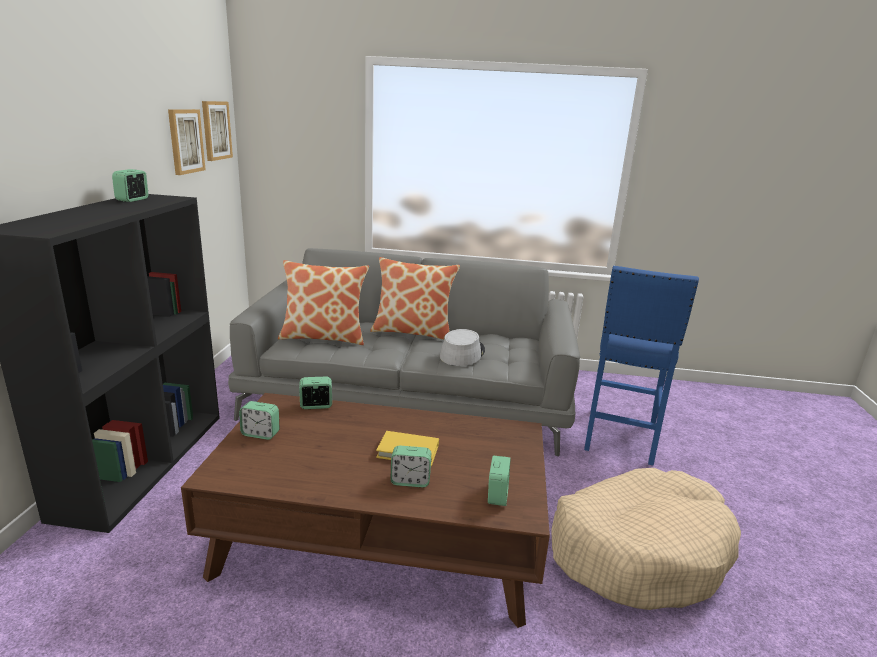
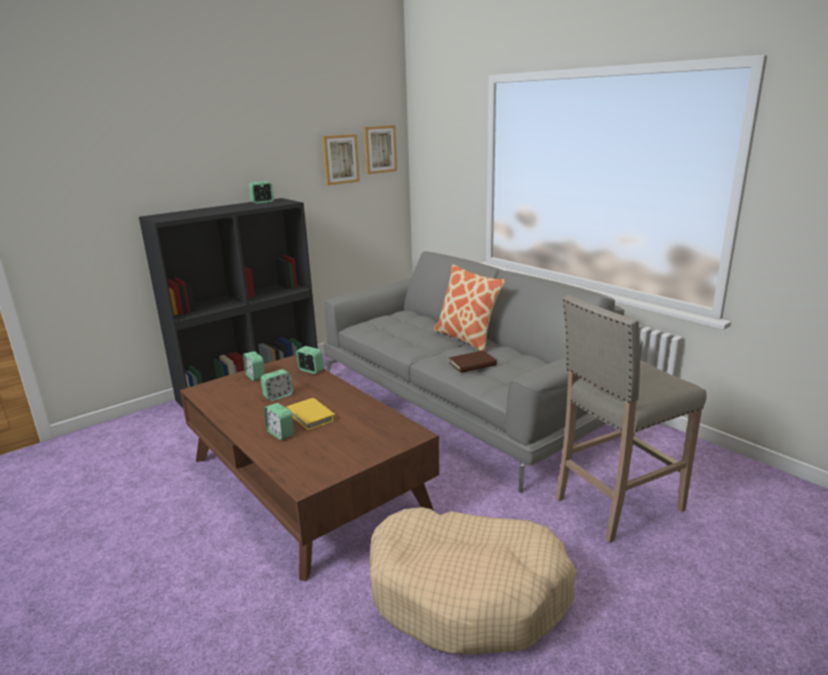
camera: 45 degrees right, 0 degrees up
pillow [278,260,369,345] -> none
grey hat [440,329,485,366] -> brown book [449,351,497,373]
alarm clock [488,456,511,506] -> alarm clock moved to [261,369,293,401]
blue stool [584,266,699,466] -> beige stool [555,295,707,543]

